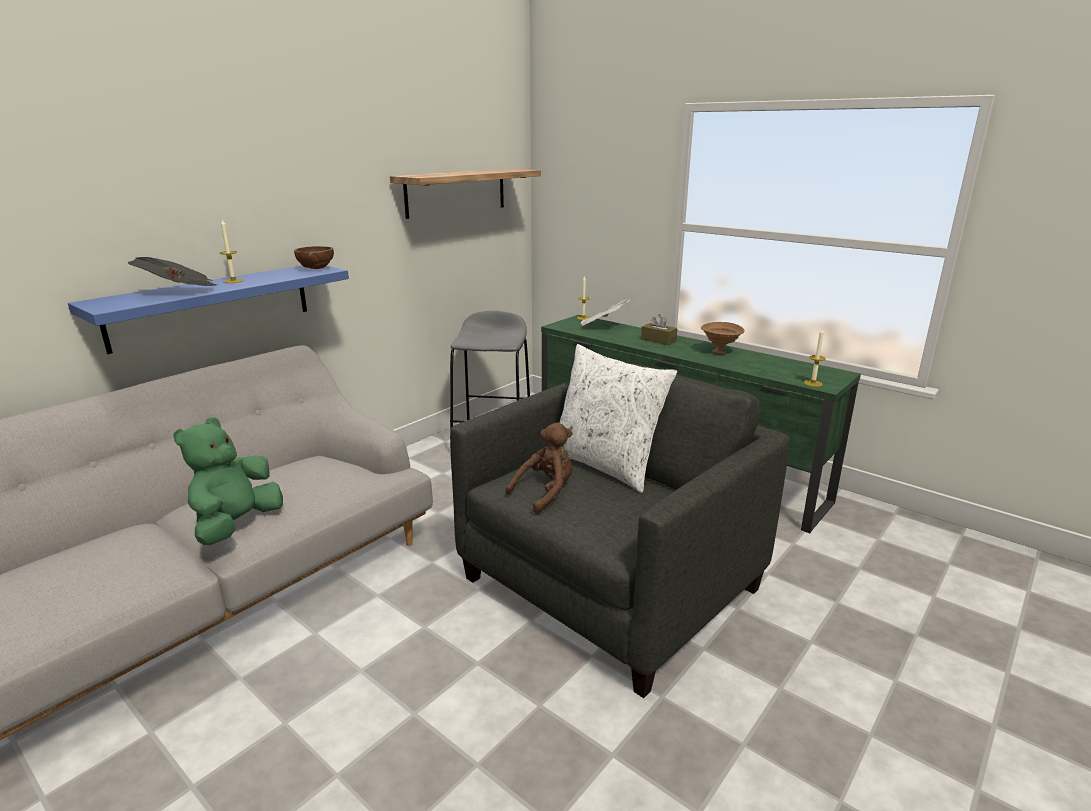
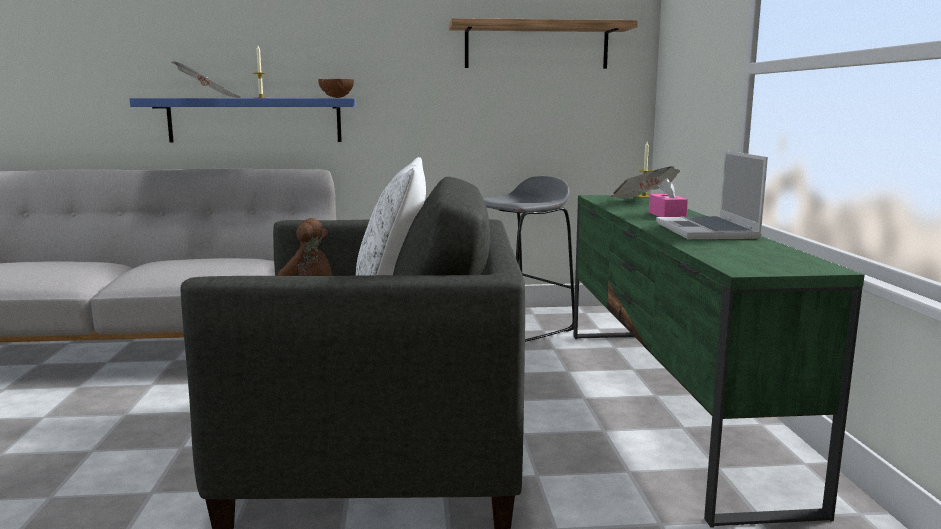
camera: 45 degrees right, 10 degrees down
green plush toy [173,417,283,545] -> none
brown tissue box [641,314,678,345] -> pink tissue box [649,178,688,217]
brown bowl [701,322,745,354] -> laptop [656,150,768,239]
candle [804,329,826,387] -> none

